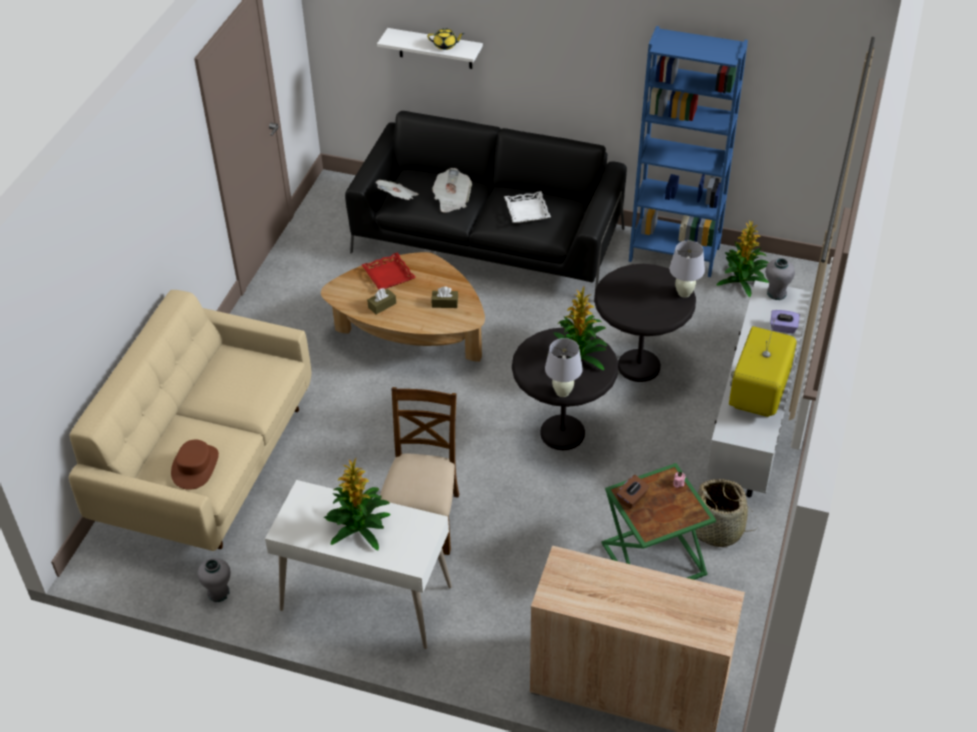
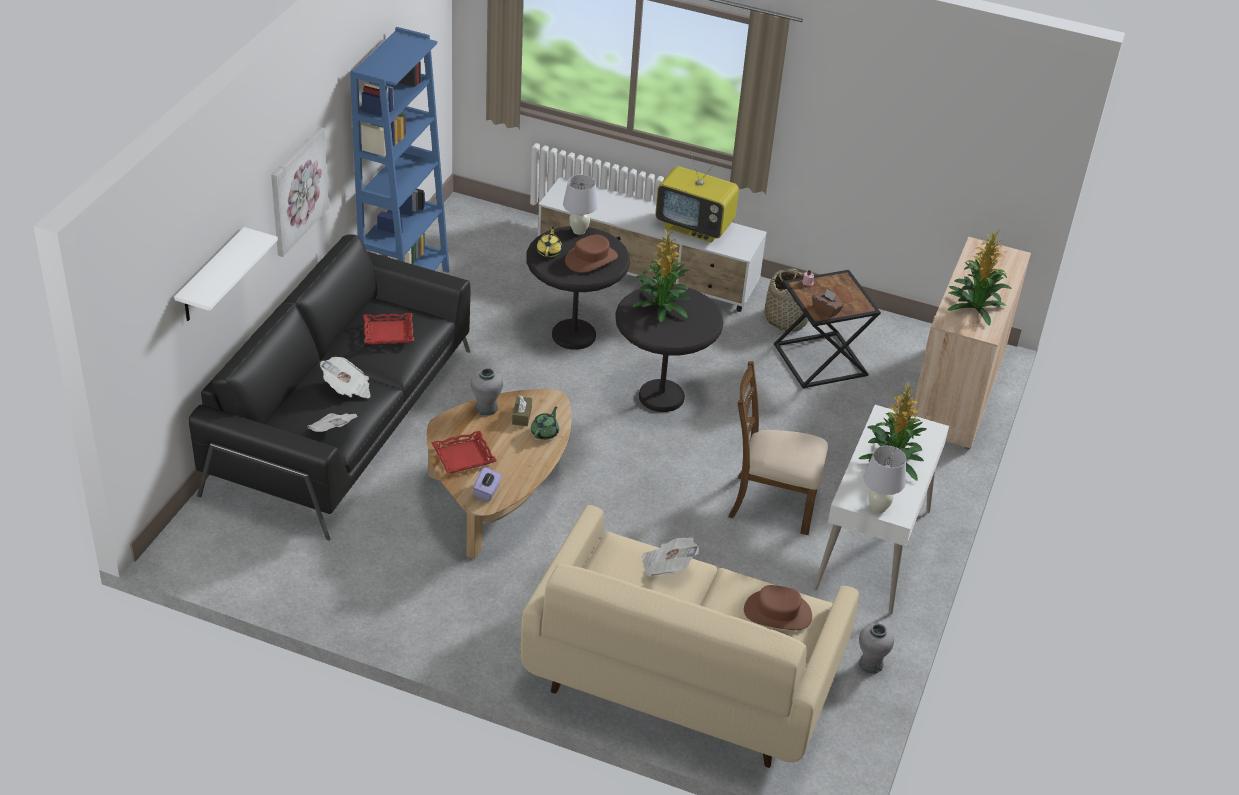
camera: 90 degrees left, 5 degrees down
brown tissue box [367,288,396,314] -> none
yellow teapot [427,28,465,50] -> yellow teapot moved to [536,227,562,257]
white tray [504,191,551,223] -> red tray [363,313,414,344]
white table lamp [545,338,583,397] -> white table lamp moved to [864,446,906,513]
green side table [601,463,716,580] -> black side table [774,270,881,388]
potted plant [716,220,769,297] -> potted plant moved to [948,230,1012,326]
grey vase [766,258,795,300] -> grey vase moved to [471,368,503,416]
purple tissue box [770,310,800,333] -> purple tissue box moved to [473,467,502,501]
none -> picture [271,127,329,257]
none -> green teapot [531,406,559,440]
none -> brown hat [565,235,618,273]
none -> newspaper [642,537,699,576]

